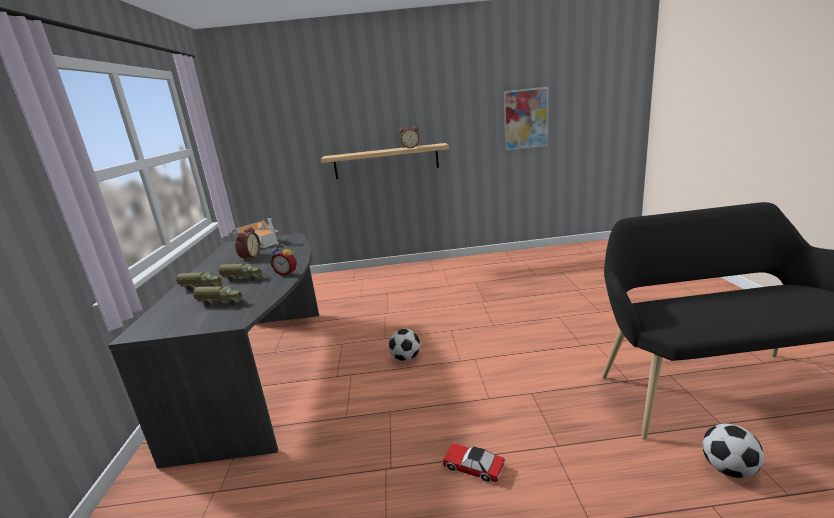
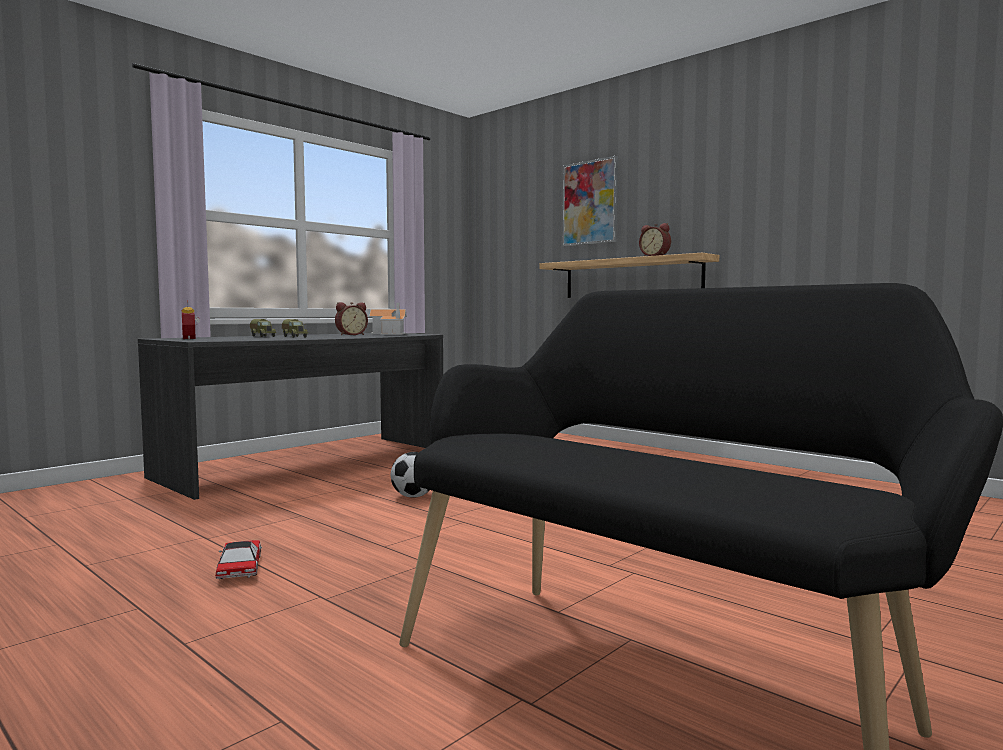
camera: 45 degrees right, 15 degrees down
toy truck [193,286,245,307] -> none
alarm clock [271,244,297,276] -> alarm clock moved to [181,300,200,339]
picture [503,87,548,151] -> picture moved to [563,156,618,247]
football [702,423,764,478] -> none

